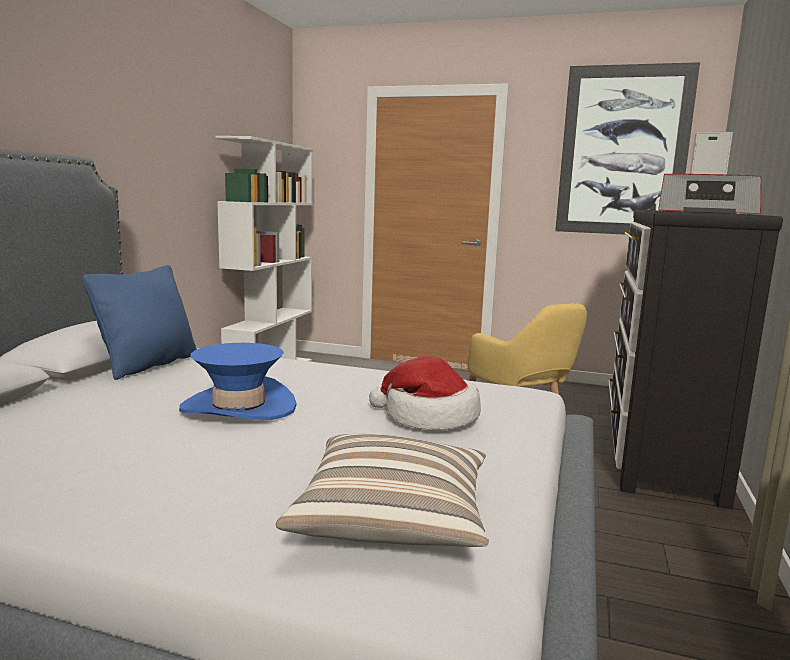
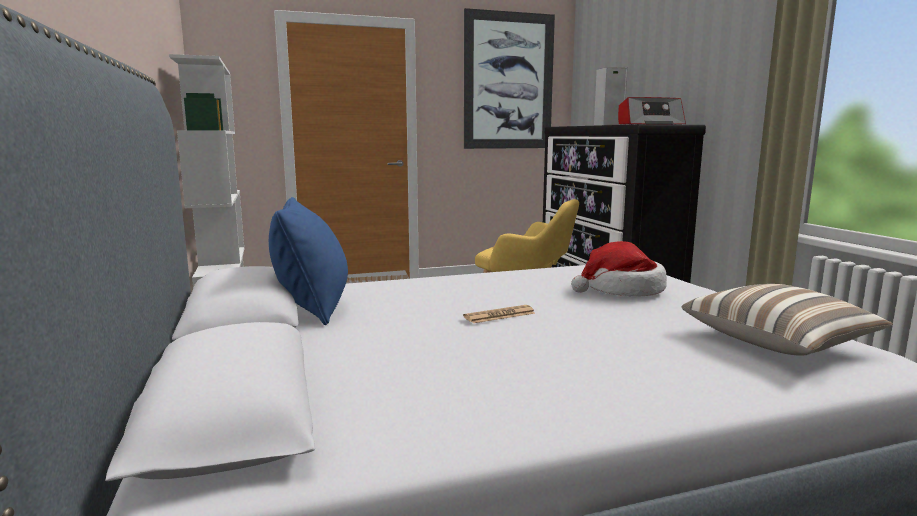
camera: 35 degrees left, 0 degrees up
blue hat [179,343,297,420] -> newspaper [463,305,535,323]

